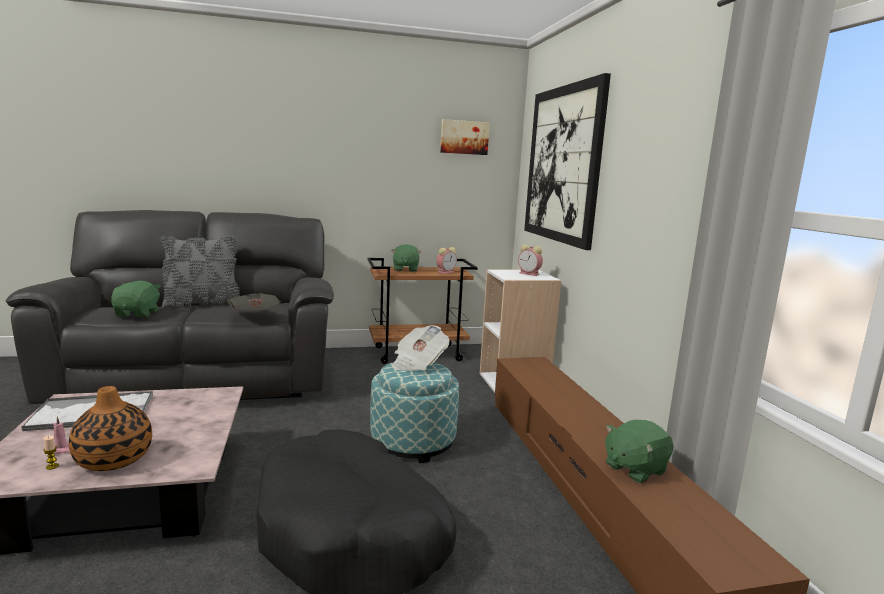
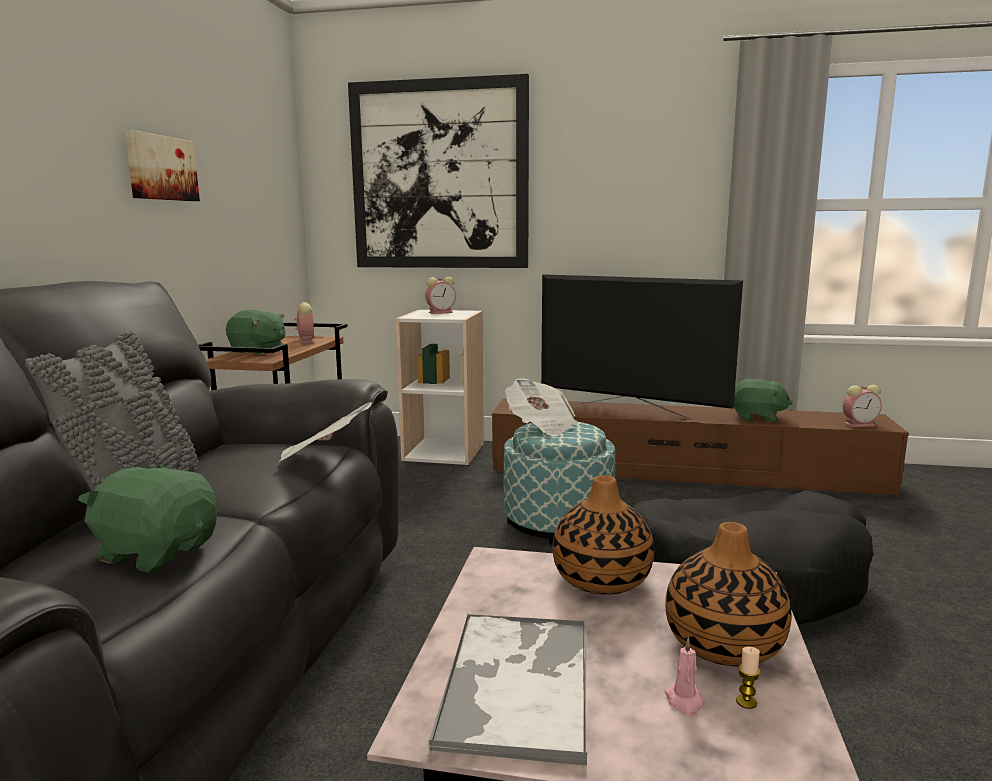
camera: 65 degrees left, 0 degrees up
picture [440,119,490,155] -> picture moved to [125,130,200,201]
green plush toy [605,420,674,483] -> green plush toy turned 60 degrees counterclockwise [734,379,793,422]
none -> television [541,274,743,419]
none -> vase [553,475,654,595]
none -> alarm clock [843,385,882,427]

